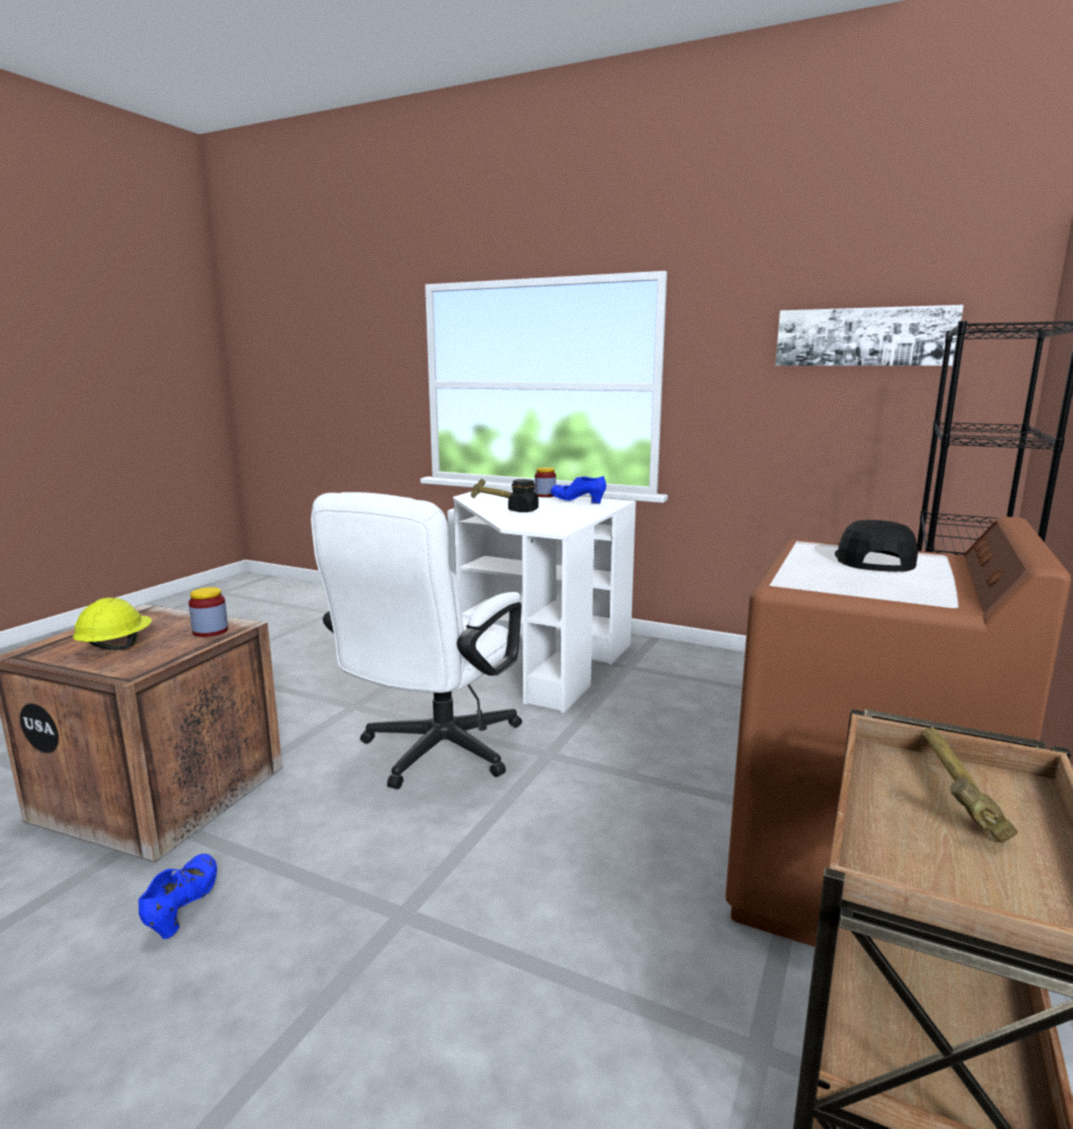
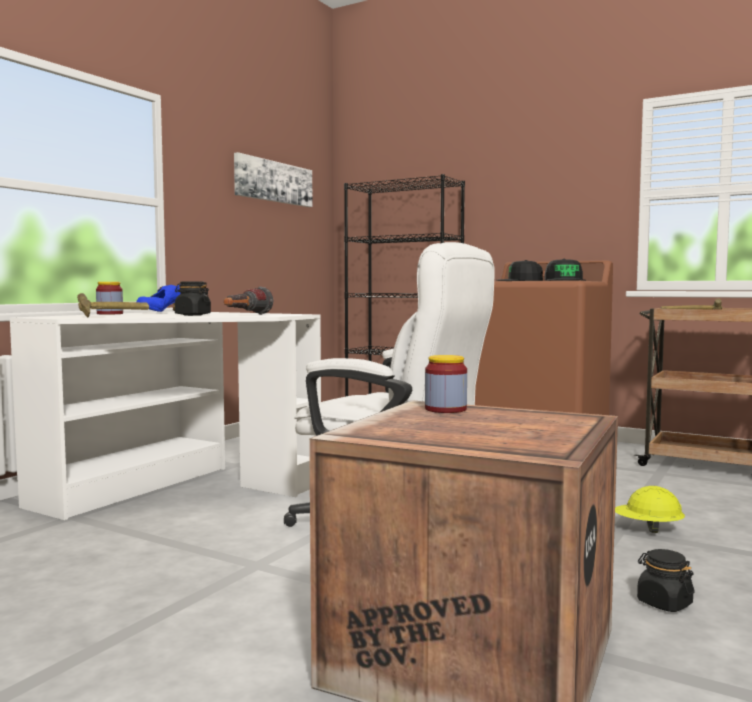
camera: 85 degrees left, 10 degrees down
yellow hard hat [73,598,152,650] -> yellow hard hat moved to [615,486,685,533]
blue shoe [139,854,217,939] -> black jar [637,549,695,612]
none -> flashlight [224,286,273,315]
none -> black cap [545,259,586,281]

